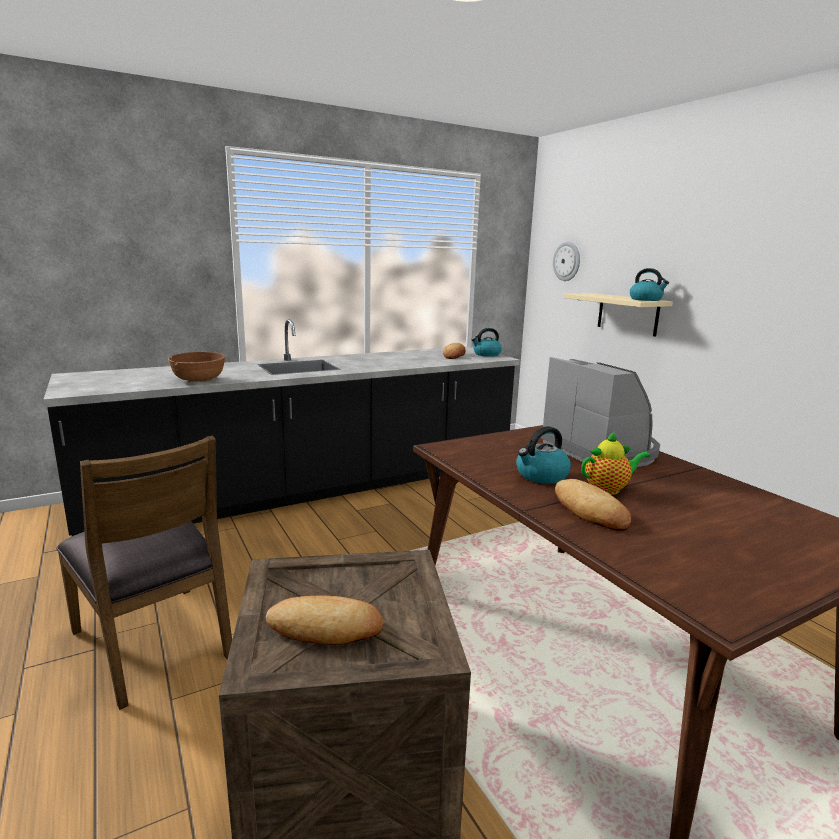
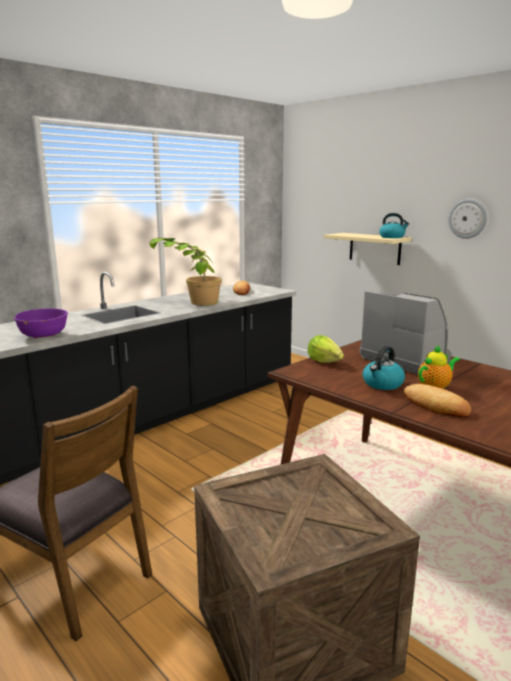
camera: 15 degrees left, 0 degrees up
brown bowl [168,352,226,382] -> purple bowl [14,308,68,339]
bread [266,596,383,645] -> none
kettle [471,328,502,357] -> none
wall clock [553,242,580,281] -> wall clock moved to [448,199,487,239]
none -> potted plant [149,238,222,306]
none -> lettuce [307,335,344,363]

